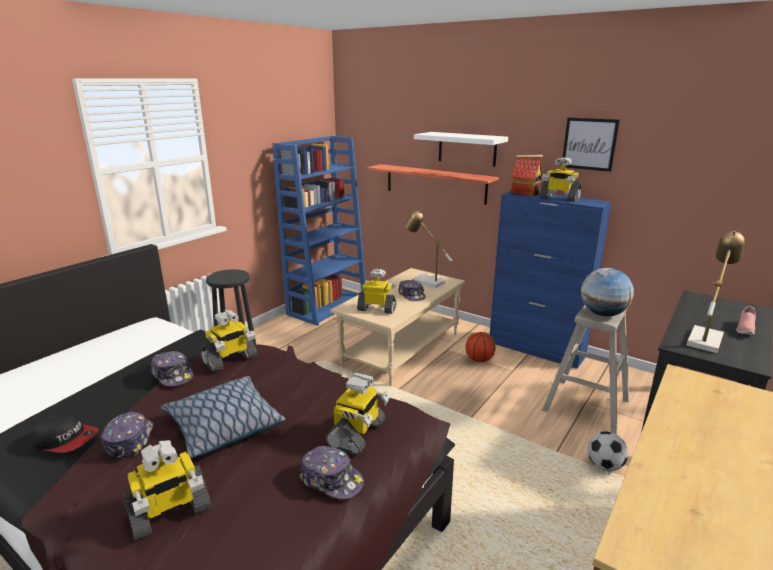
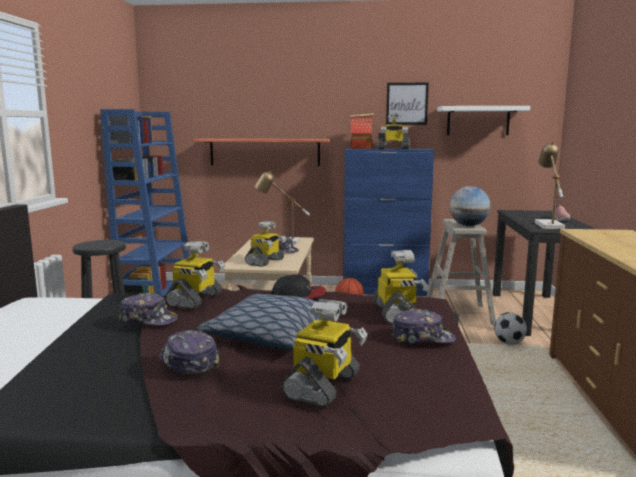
camera: 30 degrees left, 10 degrees down
cap [32,412,98,453] -> cap moved to [271,274,326,299]
toy robot [357,269,396,314] -> toy robot turned 135 degrees clockwise [245,221,286,267]
white shelf [414,132,508,167] -> white shelf moved to [438,106,530,135]

